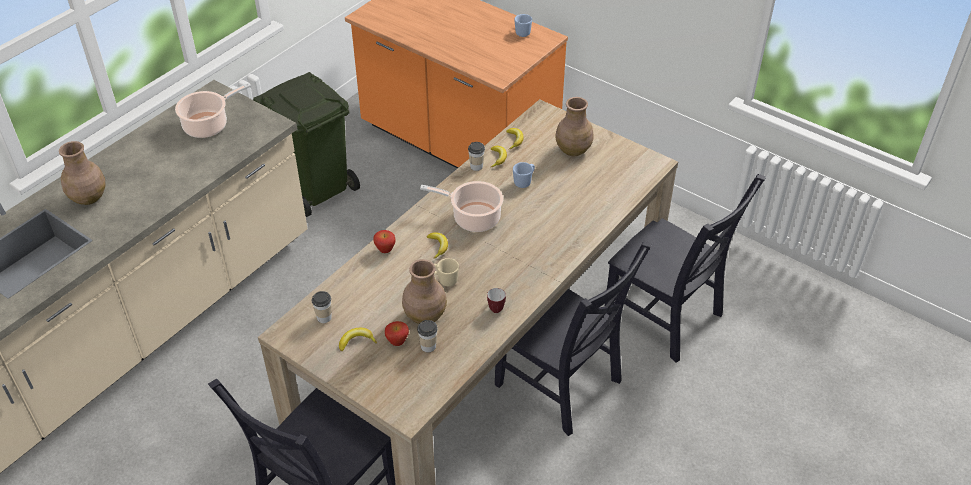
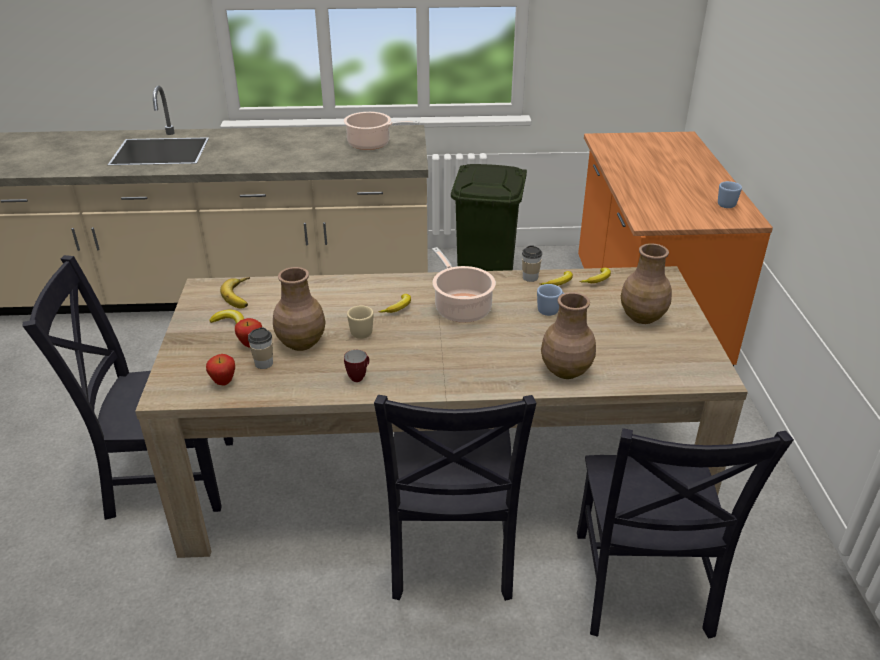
camera: 50 degrees right, 10 degrees down
brown vase [59,141,105,205] -> brown vase moved to [541,292,596,379]
cup [312,291,332,323] -> banana [220,277,250,309]
apple [373,230,395,253] -> apple moved to [206,354,235,386]

